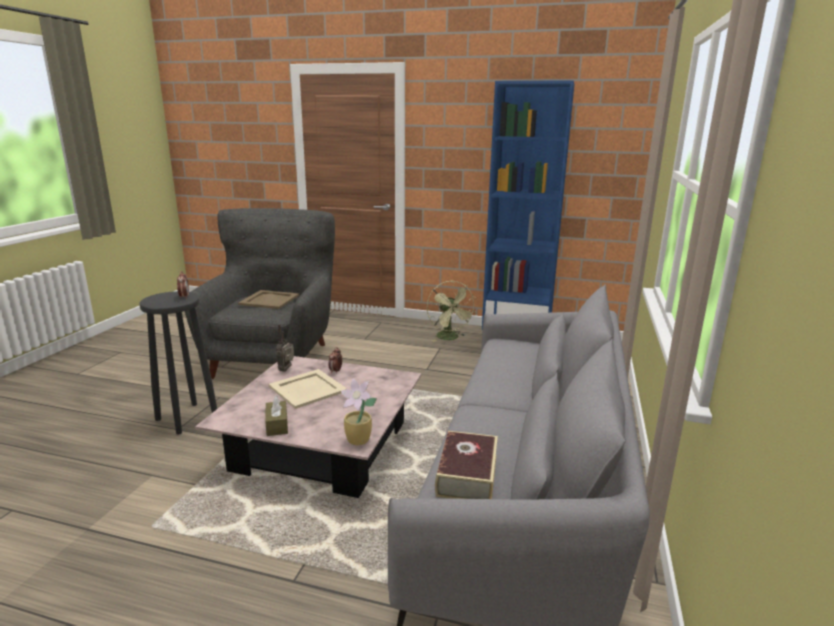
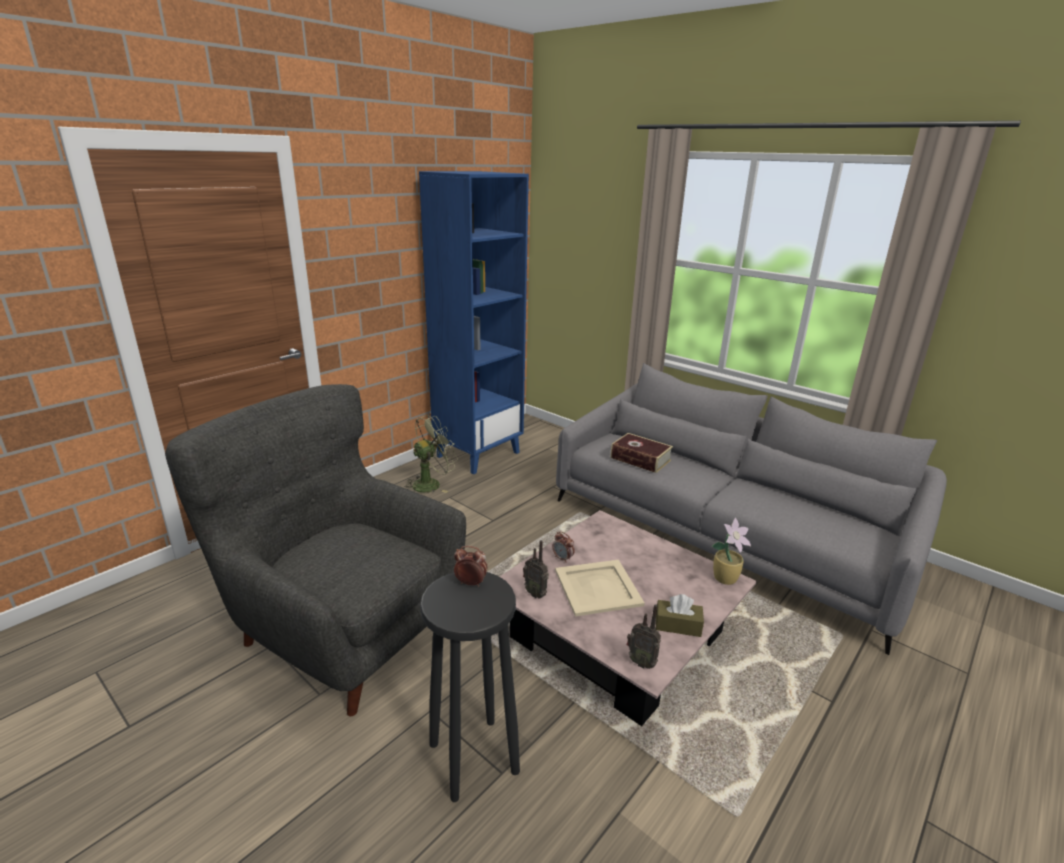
camera: 65 degrees left, 5 degrees up
beige tray [238,290,299,309] -> none
green fan [427,281,476,342] -> green fan turned 45 degrees counterclockwise [403,415,458,493]
book [435,431,498,499] -> book moved to [611,433,673,473]
none -> radio [627,605,661,669]

